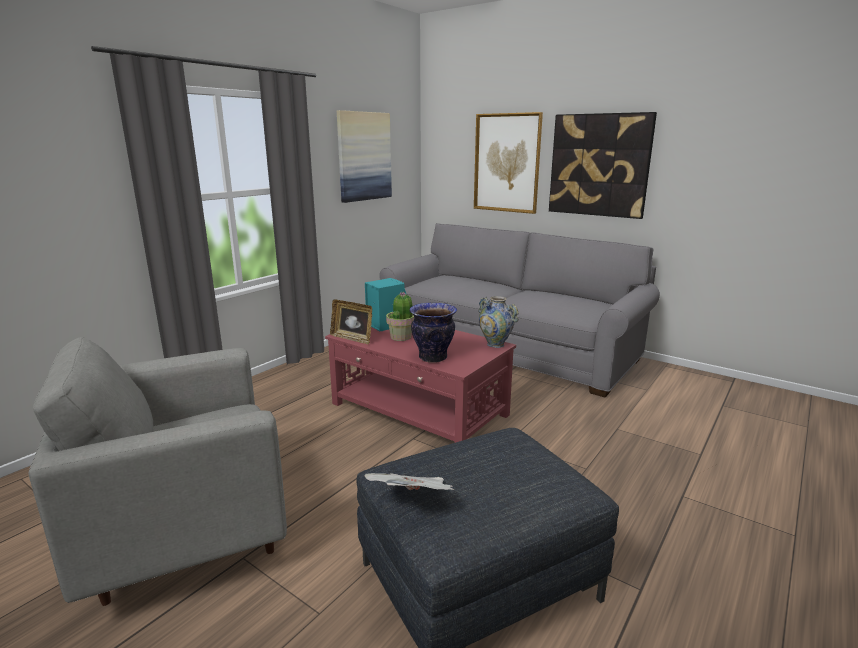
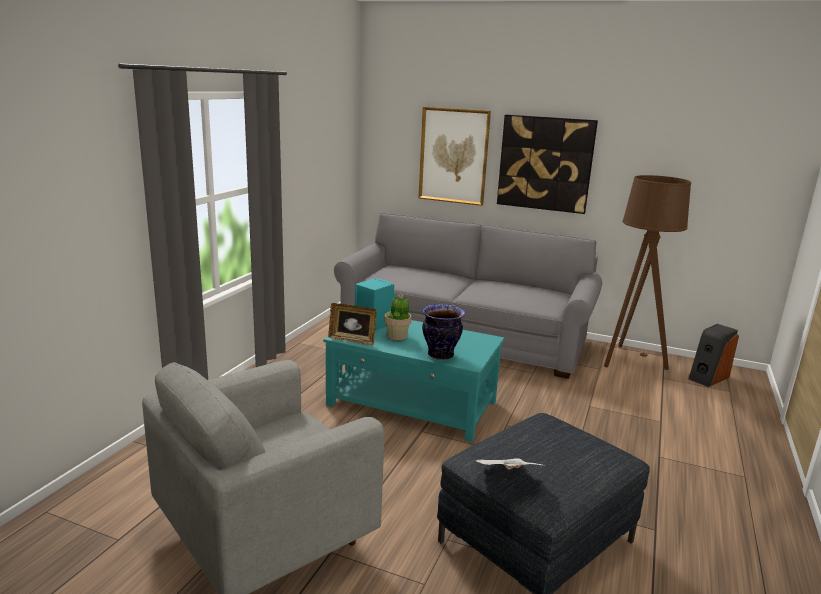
camera: 15 degrees left, 0 degrees up
red coffee table [325,327,516,443] -> turquoise coffee table [323,320,504,442]
picture [337,110,392,203] -> none
vase [478,296,519,348] -> none
none -> brown floor lamp [604,175,691,370]
none -> speaker [688,324,739,387]

